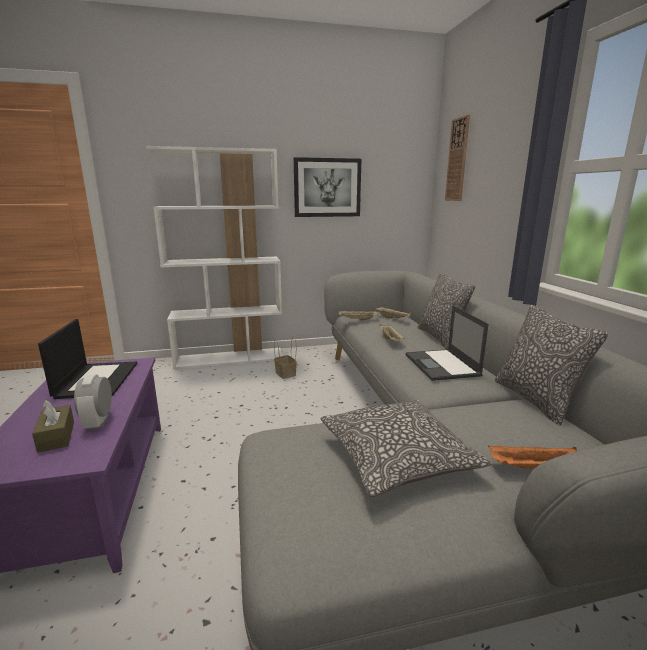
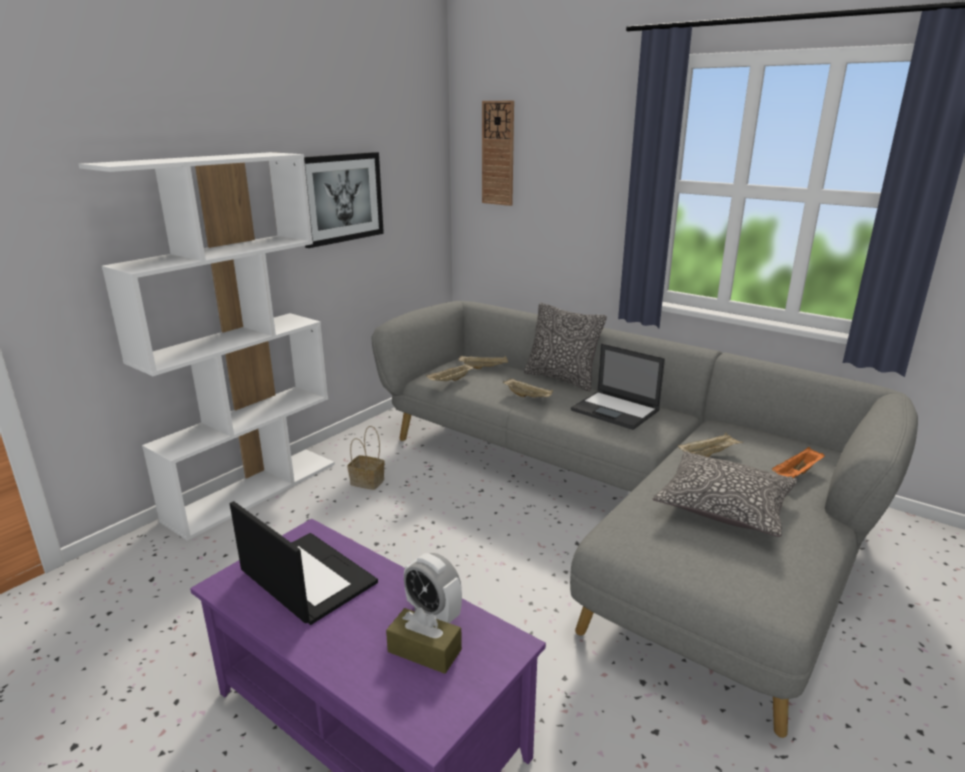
camera: 40 degrees left, 5 degrees up
pillow [495,305,608,425] -> none
none -> beige tray [678,432,743,457]

